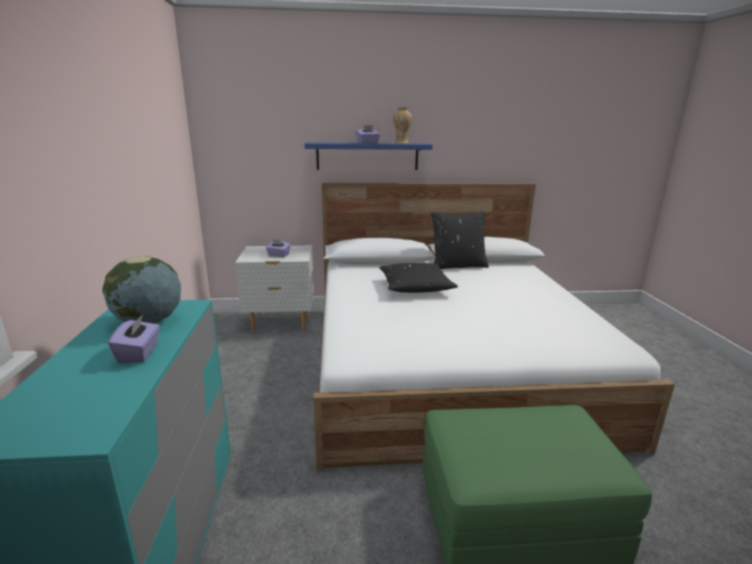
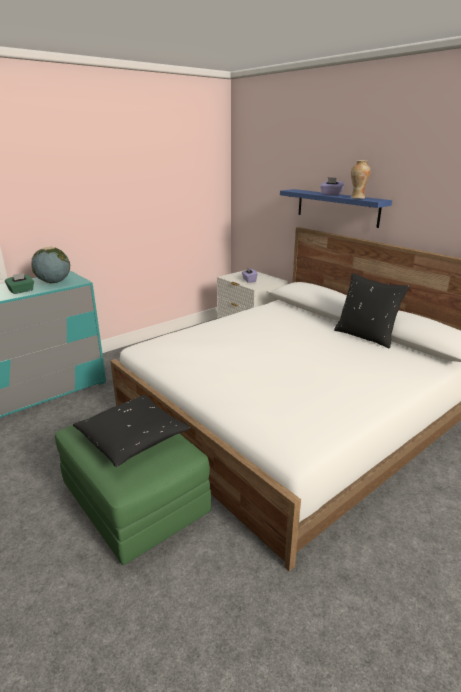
camera: 55 degrees right, 5 degrees up
purple tissue box [108,315,160,363] -> green tissue box [5,273,34,294]
black pillow [379,263,458,293] -> black pillow moved to [73,395,190,467]

